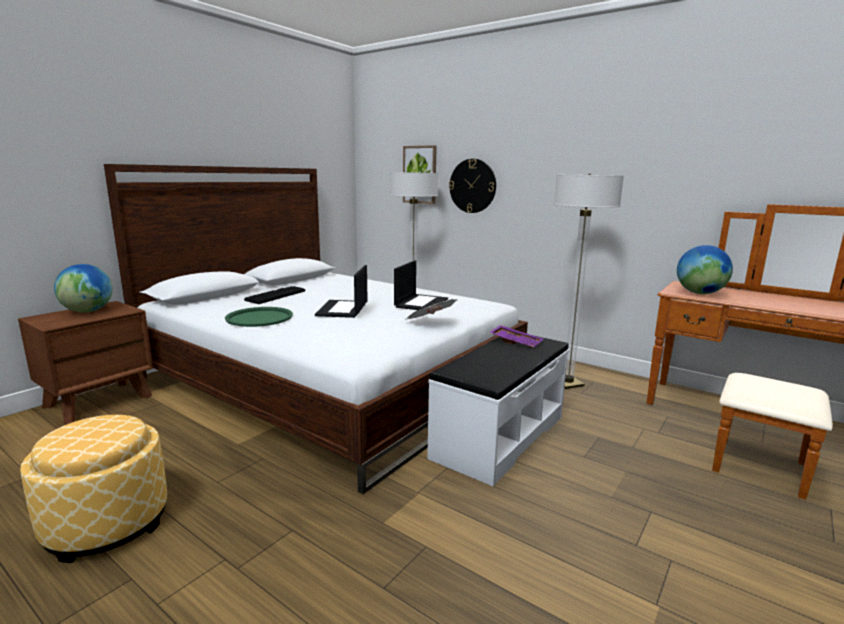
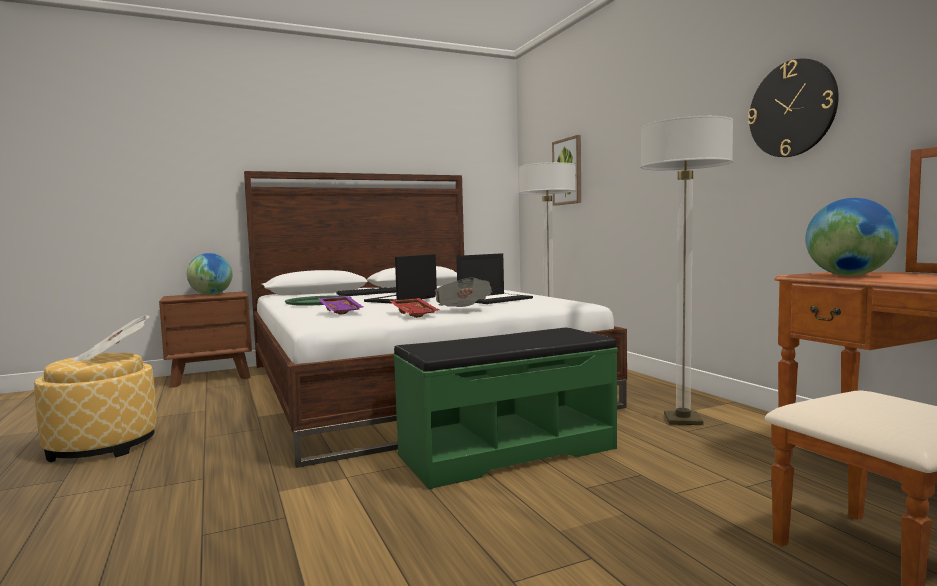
camera: 30 degrees right, 10 degrees down
white bench [427,335,569,486] -> green bench [393,328,618,489]
wall clock [449,159,496,213] -> wall clock moved to [748,58,839,157]
purple tray [490,325,543,348] -> purple tray moved to [319,296,363,315]
none -> newspaper [72,315,150,362]
none -> red tray [390,298,439,318]

